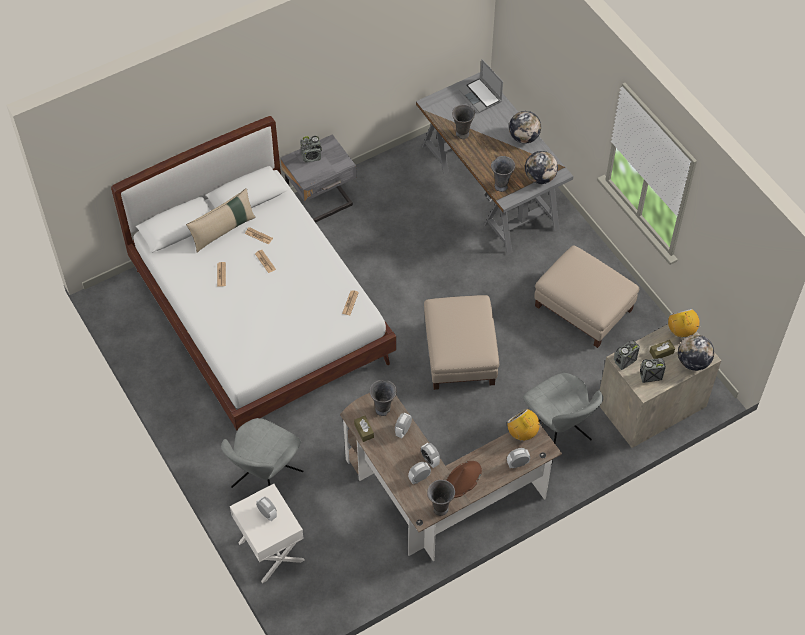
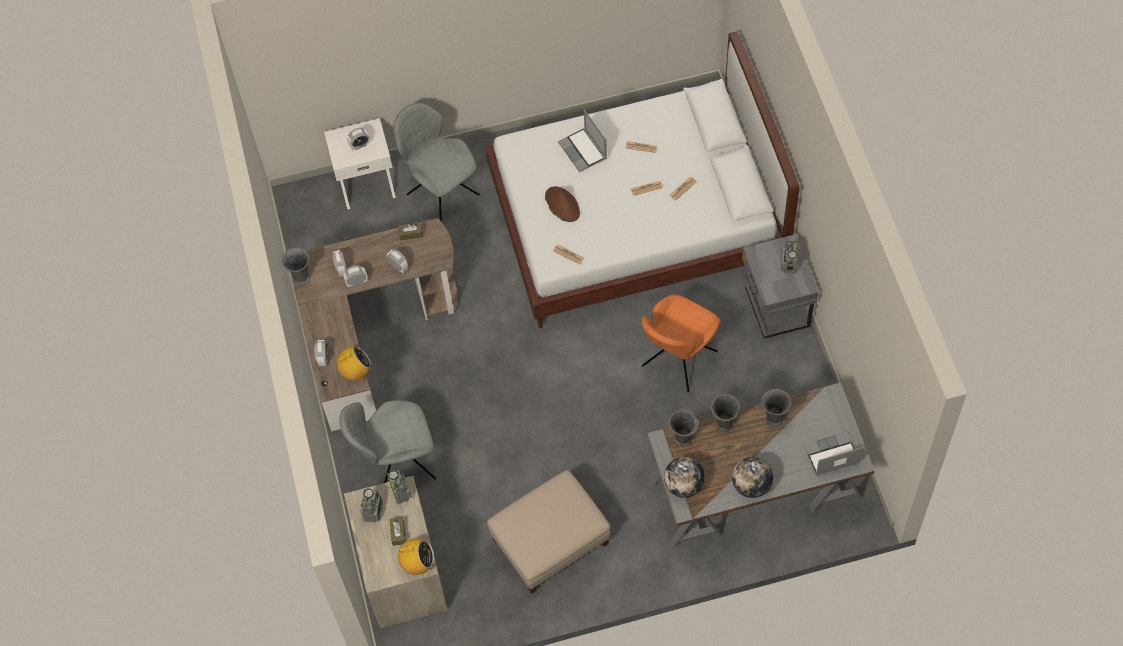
camera: 110 degrees right, 5 degrees up
beige pillow [186,188,256,253] -> none
grey vase [369,380,397,416] -> grey vase moved to [711,394,740,432]
beige ottoman [424,295,499,390] -> none
brown hat [446,461,482,498] -> brown hat moved to [545,186,580,222]
globe [678,335,714,371] -> none
none -> laptop [558,110,607,172]
none -> orange chair [642,294,721,392]

